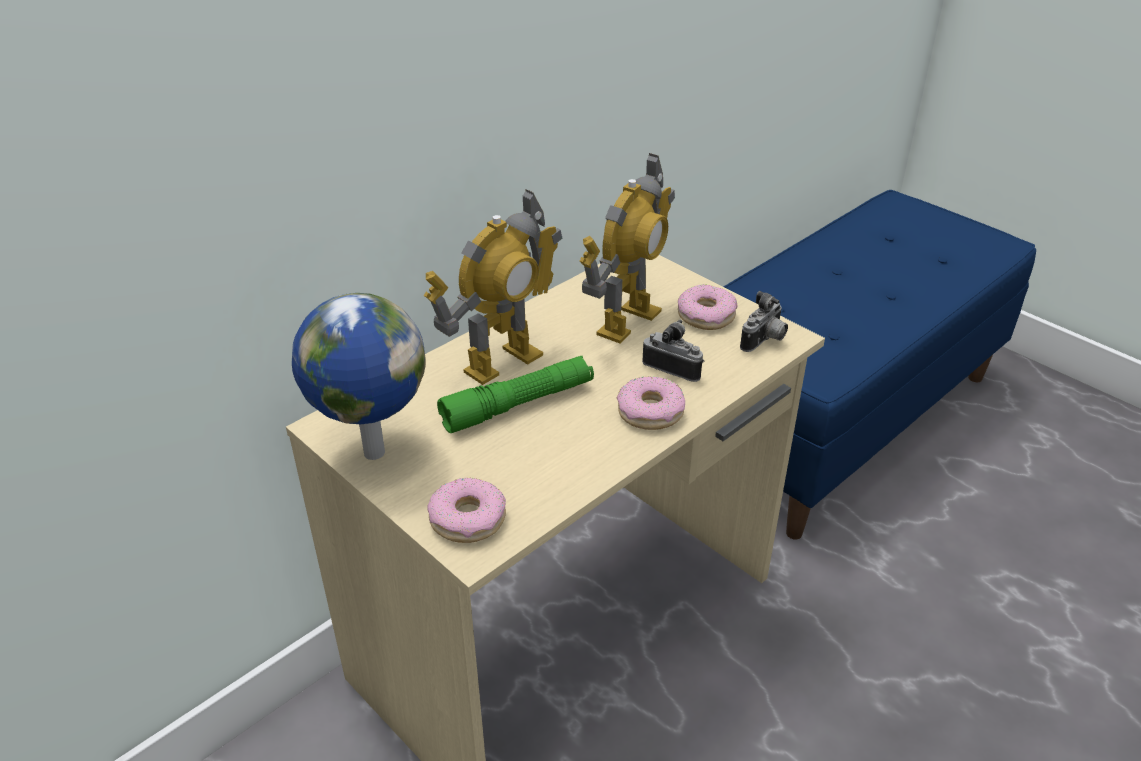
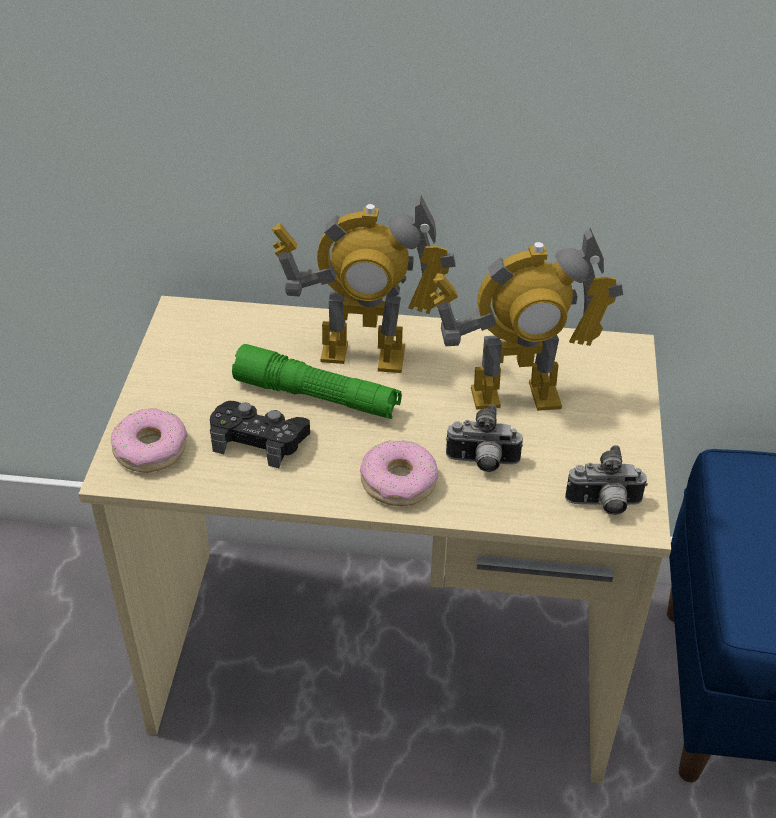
camera: 50 degrees right, 5 degrees up
globe [292,293,426,460] -> none
camera [642,319,704,382] -> camera turned 105 degrees clockwise [446,405,523,472]
donut [678,285,737,330] -> none
none -> black game controller [210,401,310,468]

